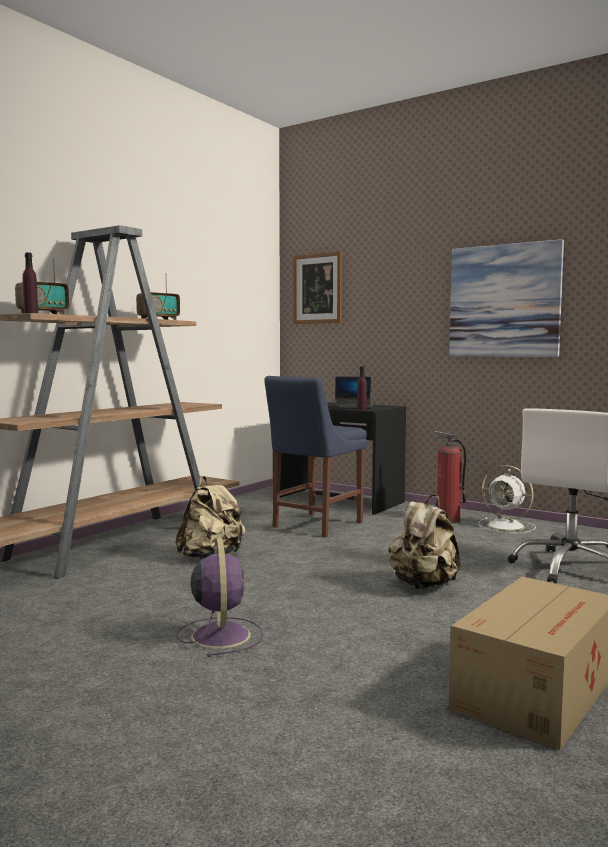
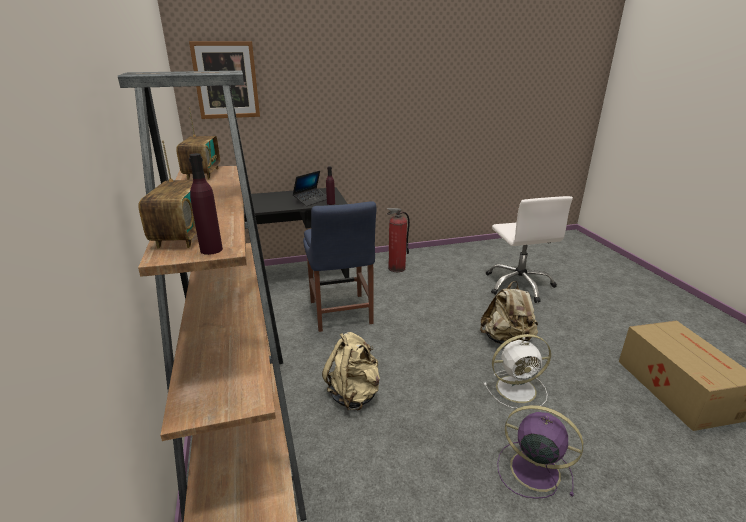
camera: 50 degrees left, 20 degrees up
picture [449,239,564,357] -> none
white fan [478,465,536,533] -> white fan moved to [484,334,551,409]

